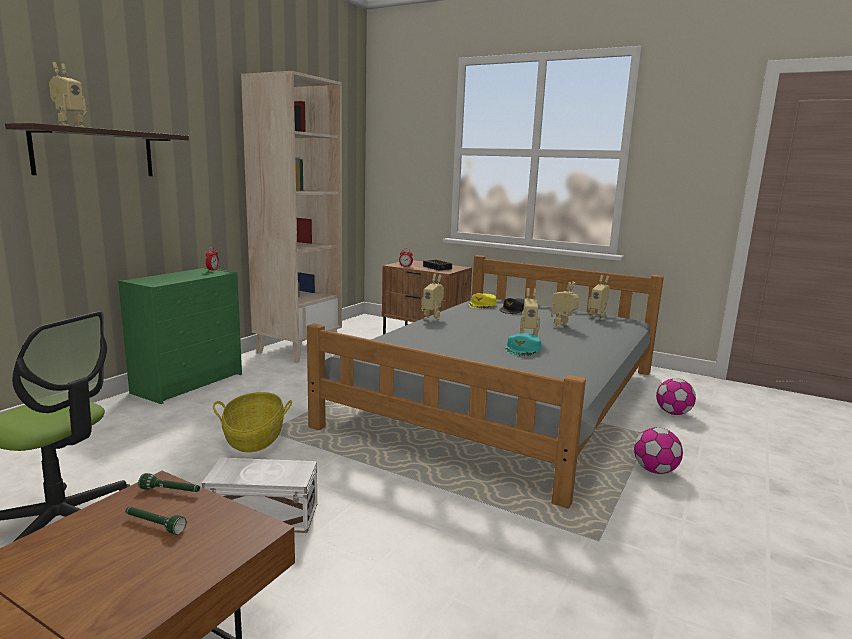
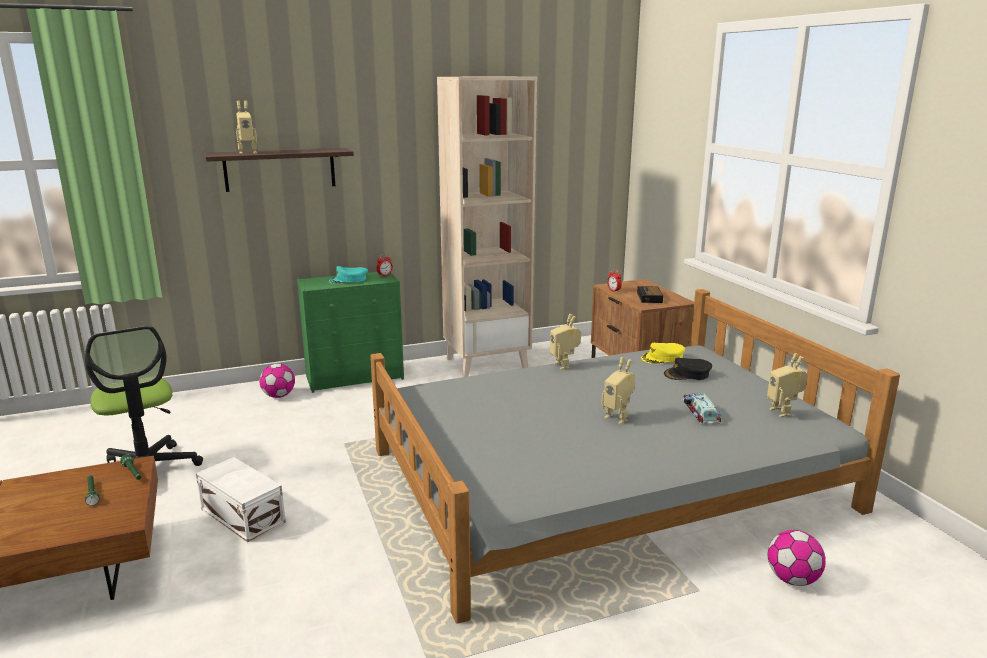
camera: 40 degrees right, 5 degrees up
basket [213,392,292,452] -> none
turquoise cap [505,333,541,357] -> turquoise cap moved to [329,266,368,284]
toy robot [551,282,579,328] -> toy car [683,393,723,424]
football [634,427,683,474] -> football moved to [259,364,295,398]

